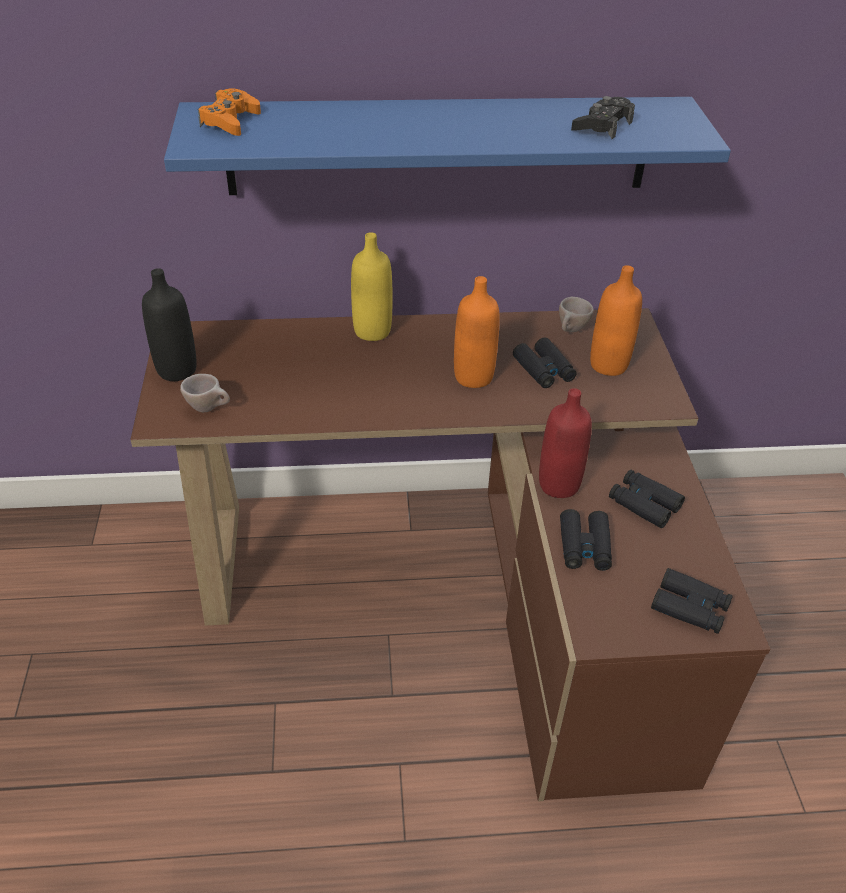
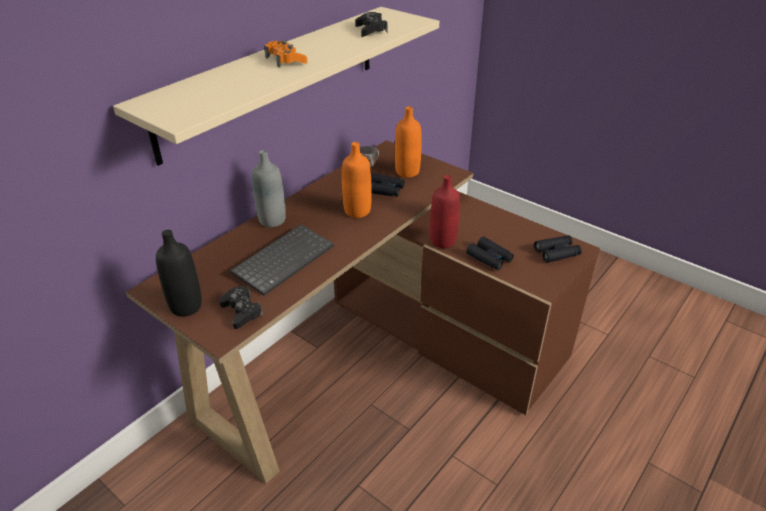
camera: 45 degrees left, 5 degrees down
blue shelf [164,97,731,195] -> beige shelf [113,7,439,166]
beige cup [180,374,230,412] -> black game controller [219,286,263,329]
orange game controller [198,89,261,136] -> orange game controller moved to [264,40,307,67]
yellow bottle [351,233,393,341] -> grey bottle [252,150,286,227]
black binoculars [609,470,685,528] -> none
none -> keyboard [230,224,334,296]

